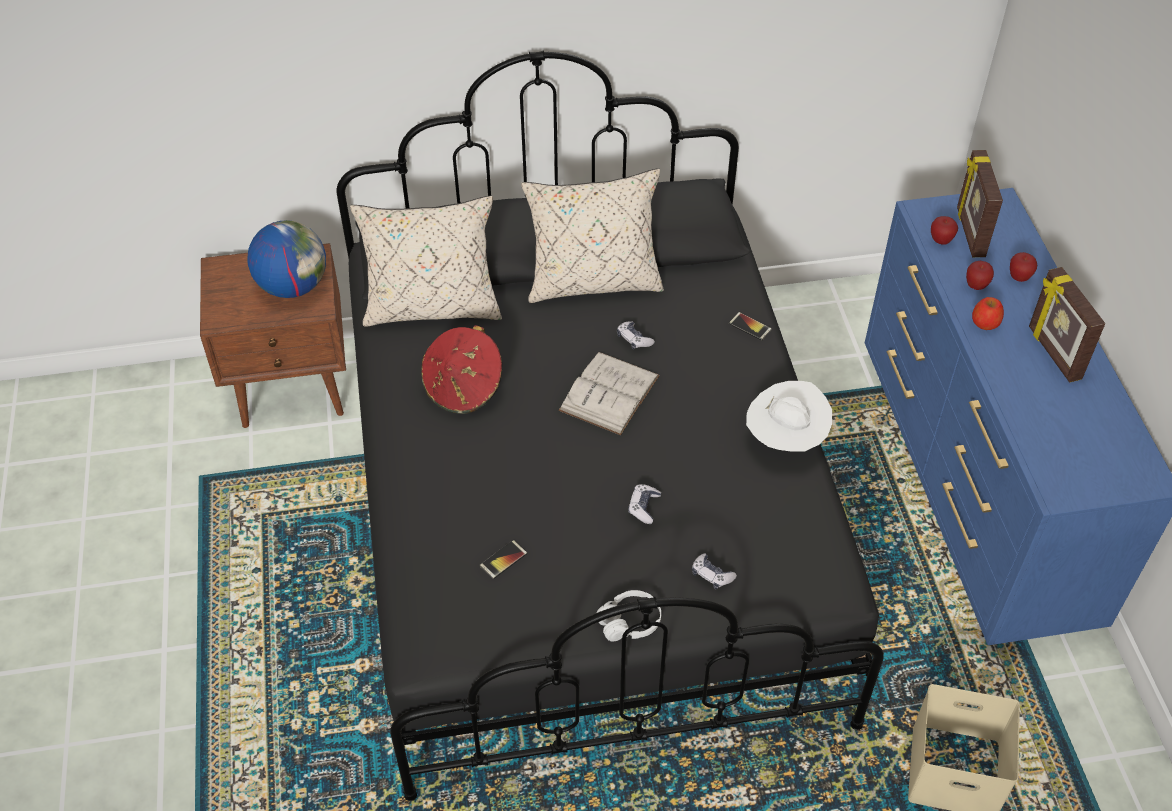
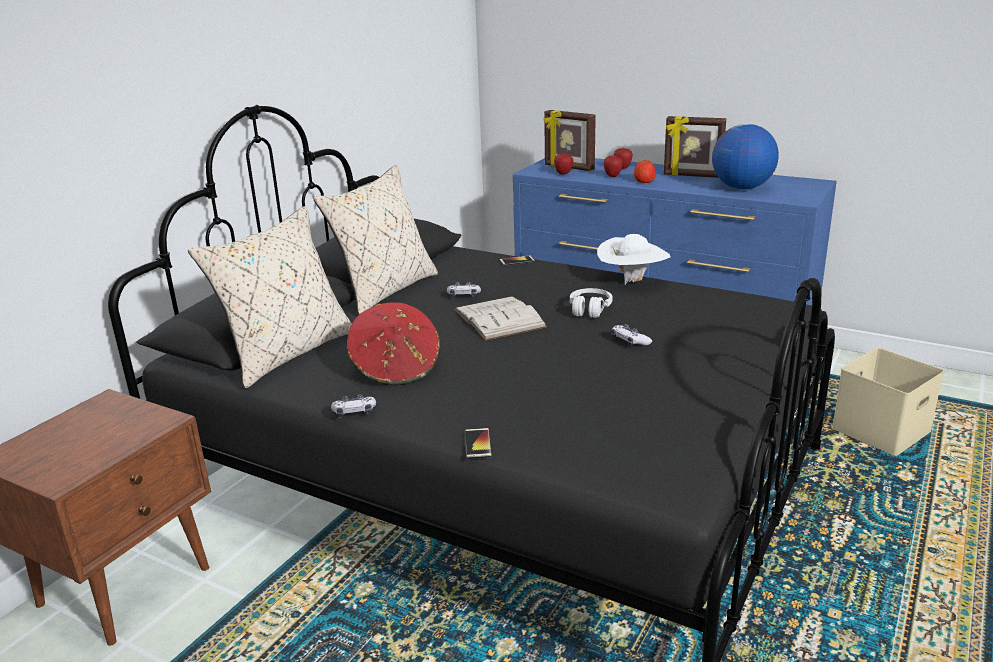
camera: 50 degrees left, 25 degrees down
globe [247,220,326,298] -> globe moved to [712,124,779,189]
phone [479,540,527,579] -> phone moved to [465,428,492,459]
white headphones [597,590,661,641] -> white headphones moved to [570,288,612,318]
game controller [692,554,737,589] -> game controller moved to [331,394,376,418]

